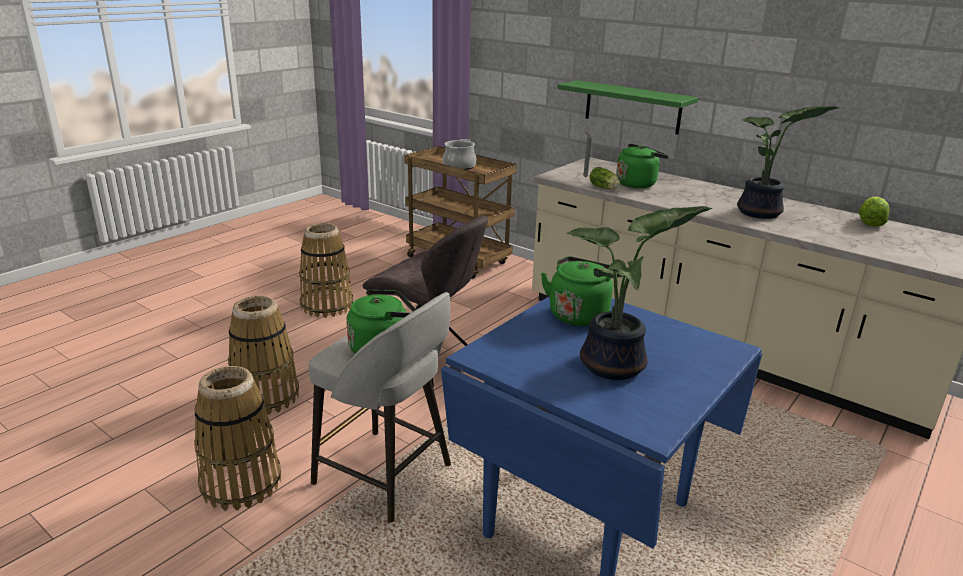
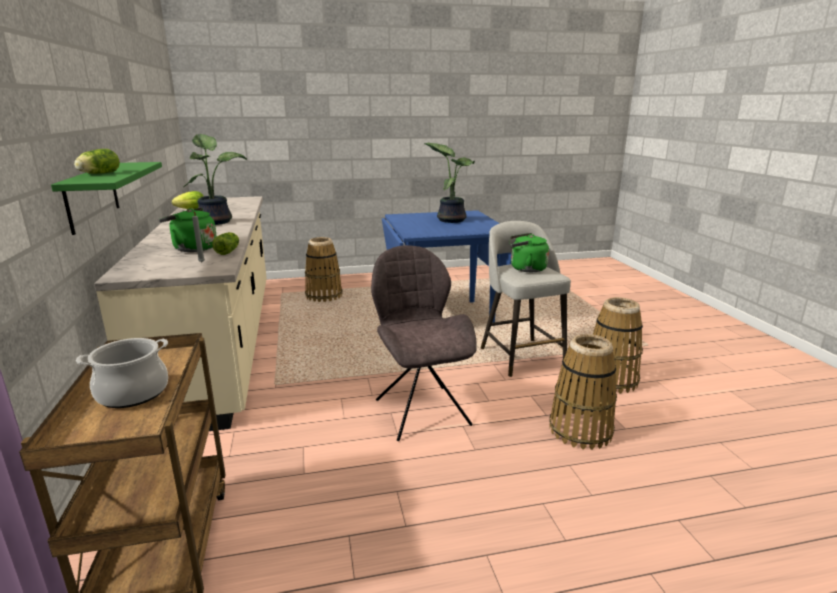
camera: 140 degrees left, 5 degrees down
basket [299,223,353,318] -> basket moved to [305,237,342,302]
green kettle [541,256,617,326] -> none
none -> lettuce [74,149,120,174]

